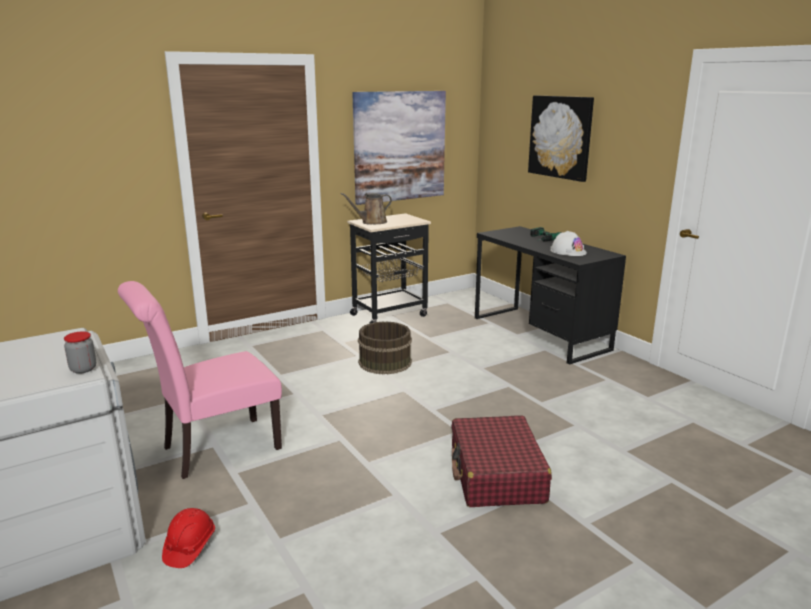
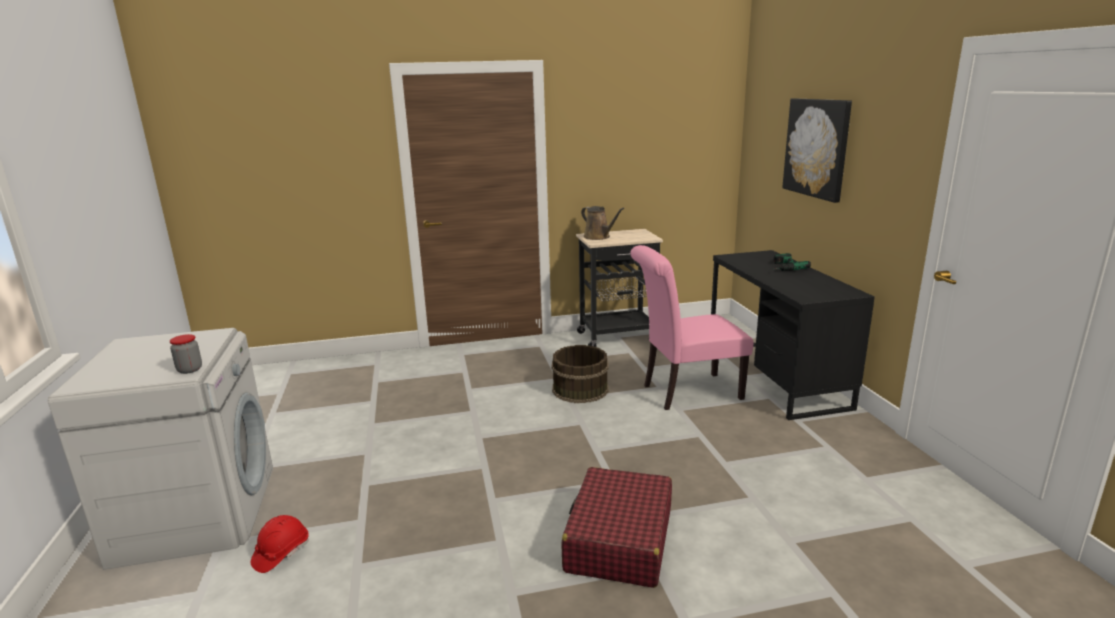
camera: 20 degrees right, 0 degrees up
pink chair [118,281,282,479] -> pink chair moved to [631,245,753,410]
brown watering can [341,193,392,225] -> brown watering can turned 120 degrees counterclockwise [581,206,624,240]
picture [352,91,446,205] -> none
white hard hat [550,231,587,256] -> none

